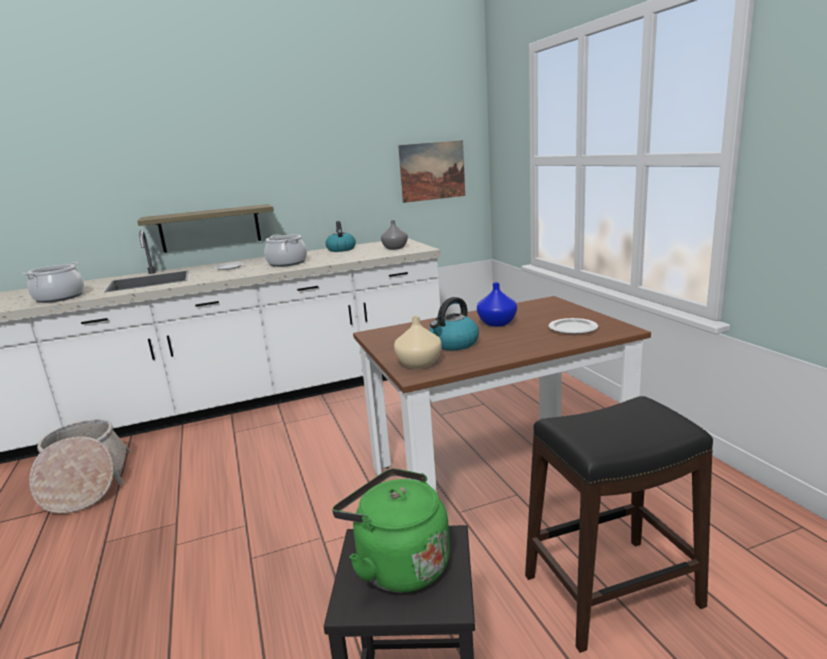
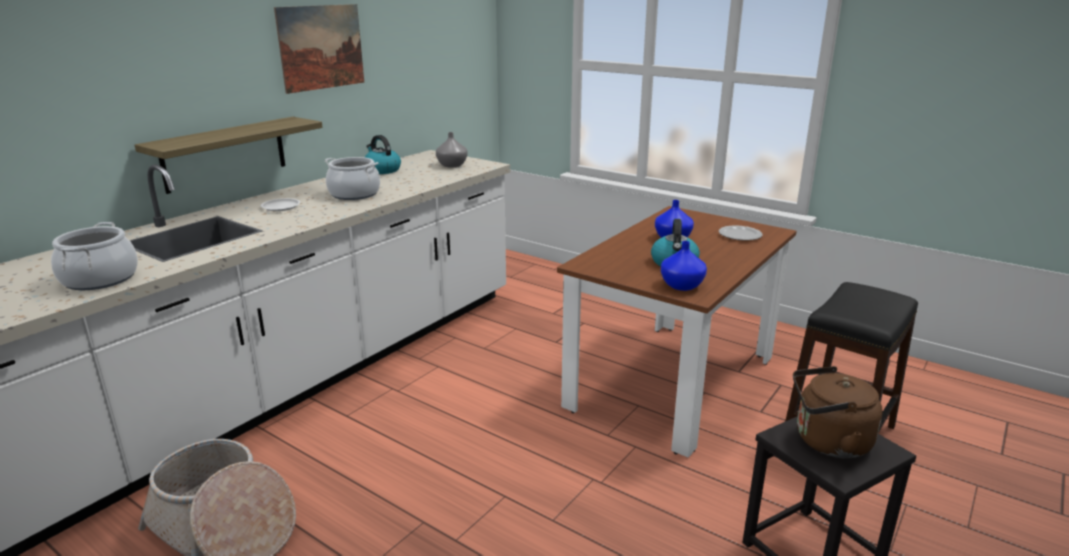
camera: 35 degrees left, 5 degrees up
green kettle [332,468,450,593] -> brown kettle [793,366,883,458]
beige vase [394,316,442,369] -> blue vase [661,241,707,291]
picture [398,140,465,203] -> picture moved to [274,4,364,94]

